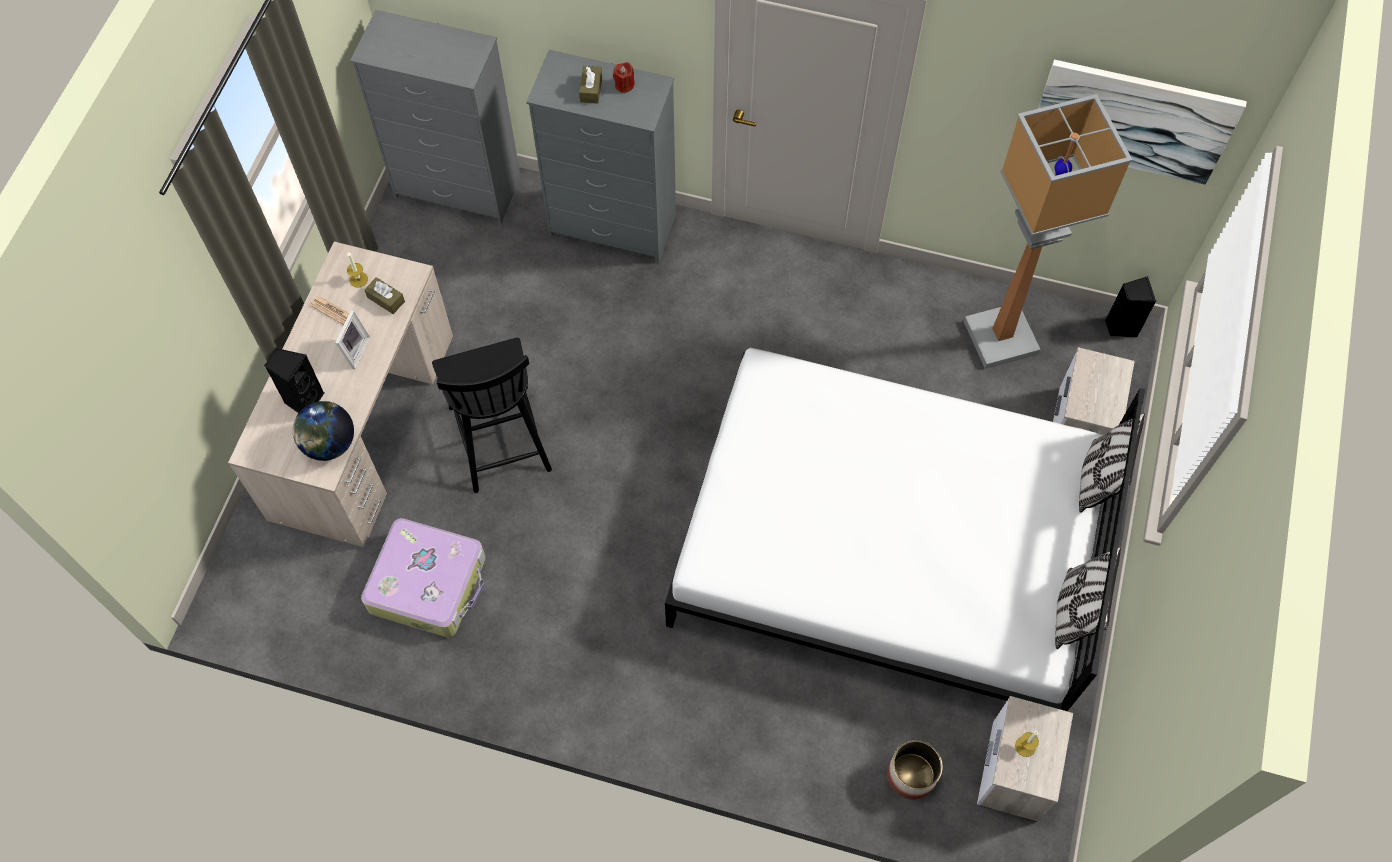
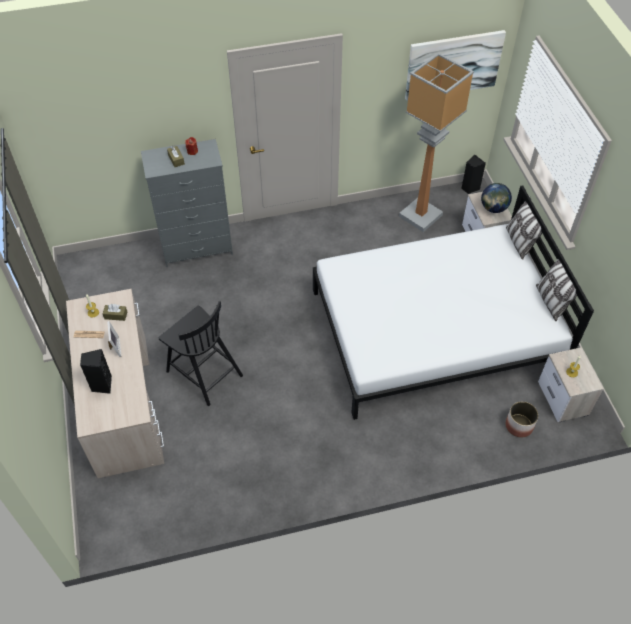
camera: 30 degrees left, 10 degrees down
globe [293,401,354,461] -> globe moved to [481,183,512,213]
grey dresser [350,10,521,224] -> none
suitcase [361,518,486,637] -> none

